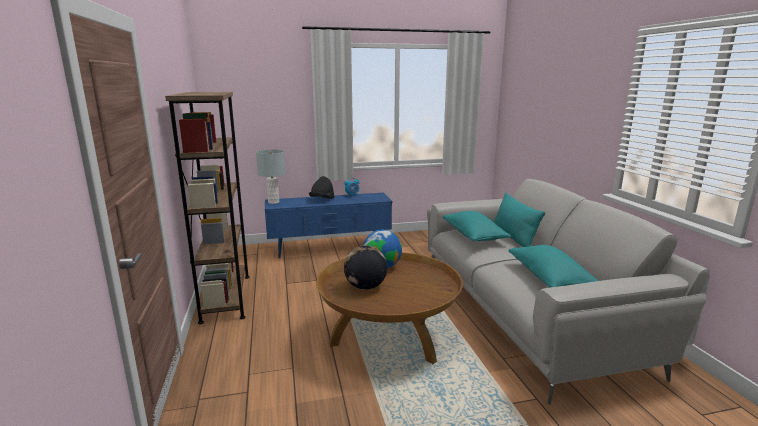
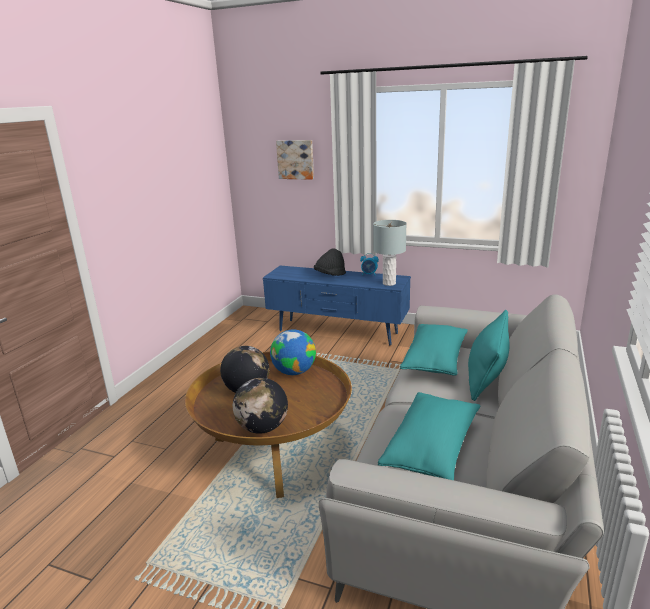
camera: 35 degrees right, 5 degrees up
brown bookcase [165,92,250,324] -> none
grey table lamp [256,149,286,204] -> grey table lamp moved to [373,220,407,286]
none -> globe [233,378,288,434]
none -> picture [276,140,314,180]

